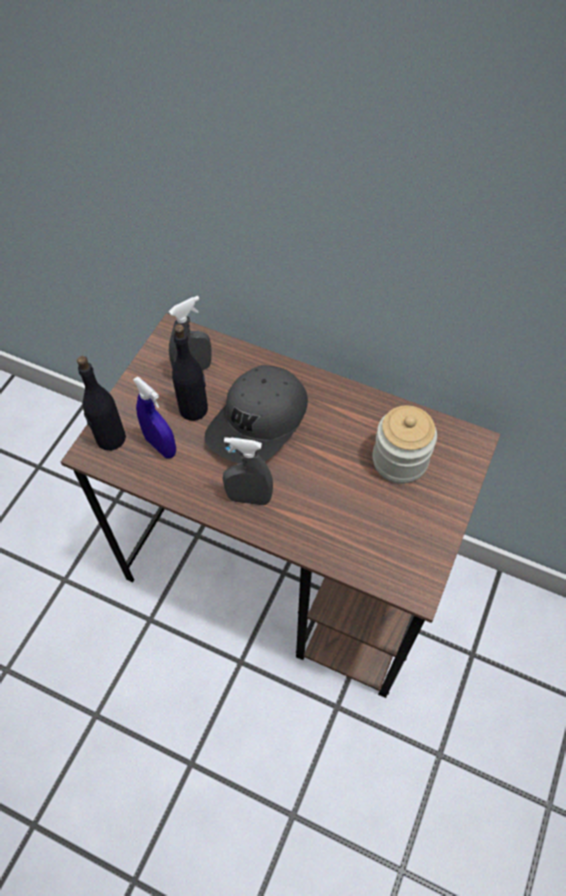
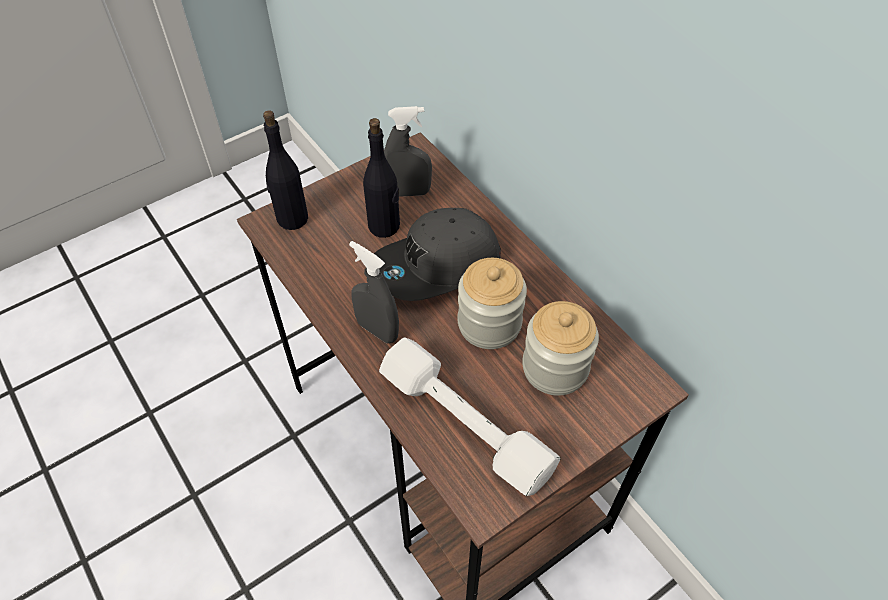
camera: 30 degrees right, 5 degrees down
blue spray bottle [133,376,176,458] -> none
none -> white dumbbell [379,337,561,496]
none -> jar [457,258,527,349]

